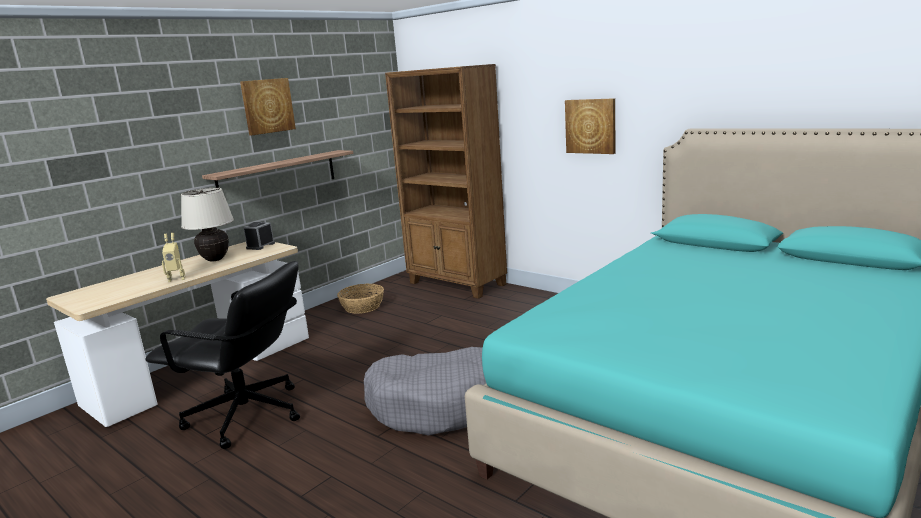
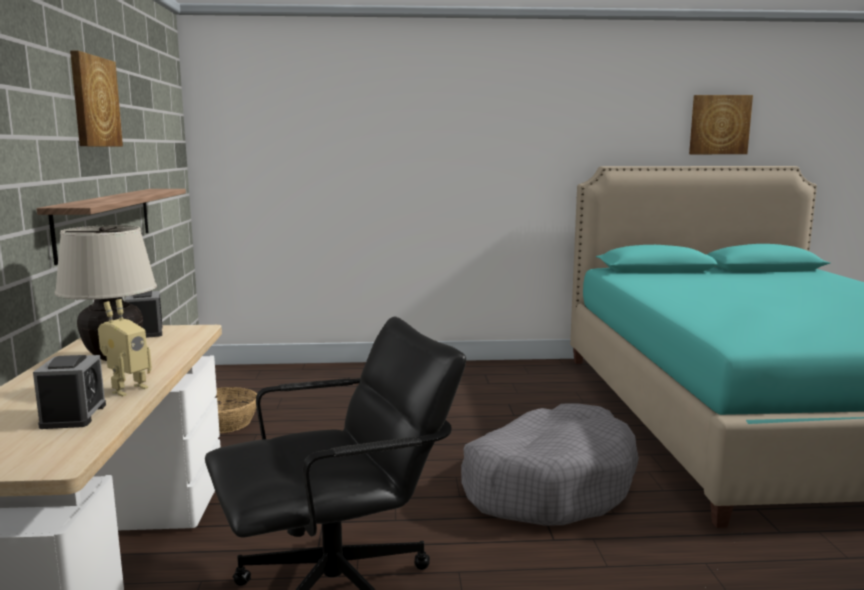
camera: 45 degrees left, 5 degrees down
brown bookcase [385,64,507,299] -> none
picture [565,98,616,154] -> picture moved to [689,95,753,154]
none -> alarm clock [33,355,106,429]

